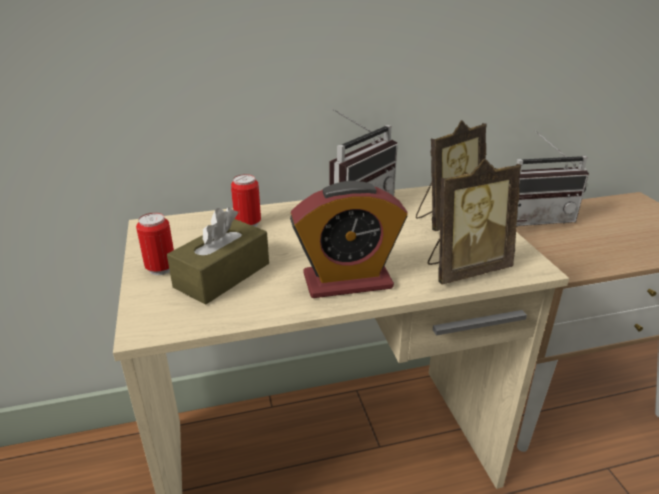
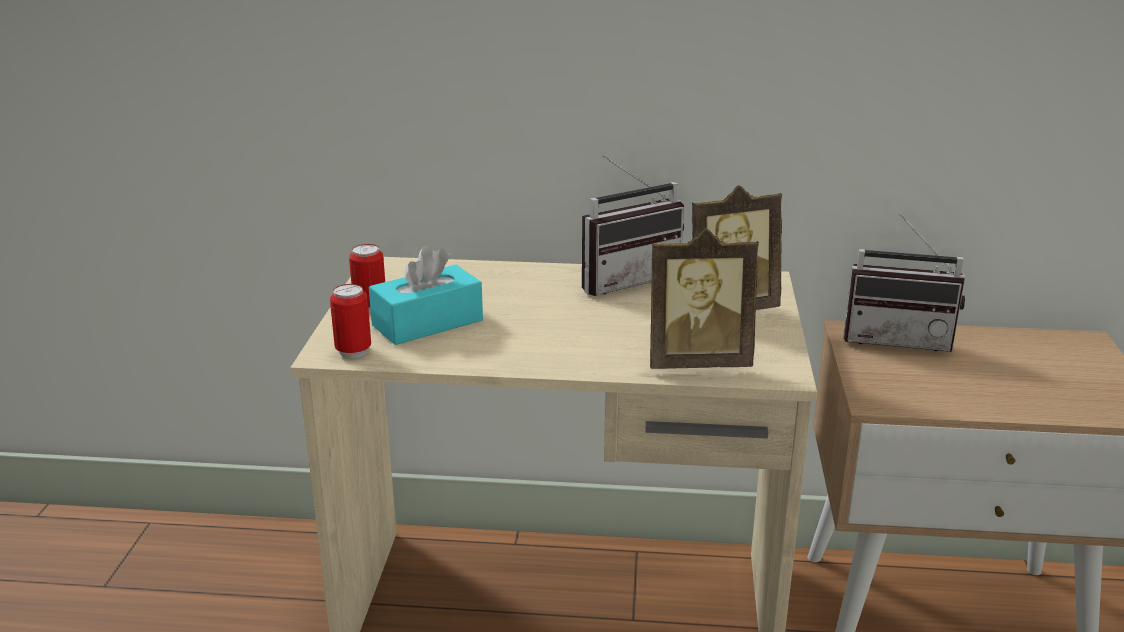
camera: 20 degrees right, 5 degrees down
brown tissue box [167,207,269,305] -> turquoise tissue box [369,245,483,345]
can [231,174,261,227] -> can moved to [330,284,371,358]
alarm clock [290,181,407,298] -> none

